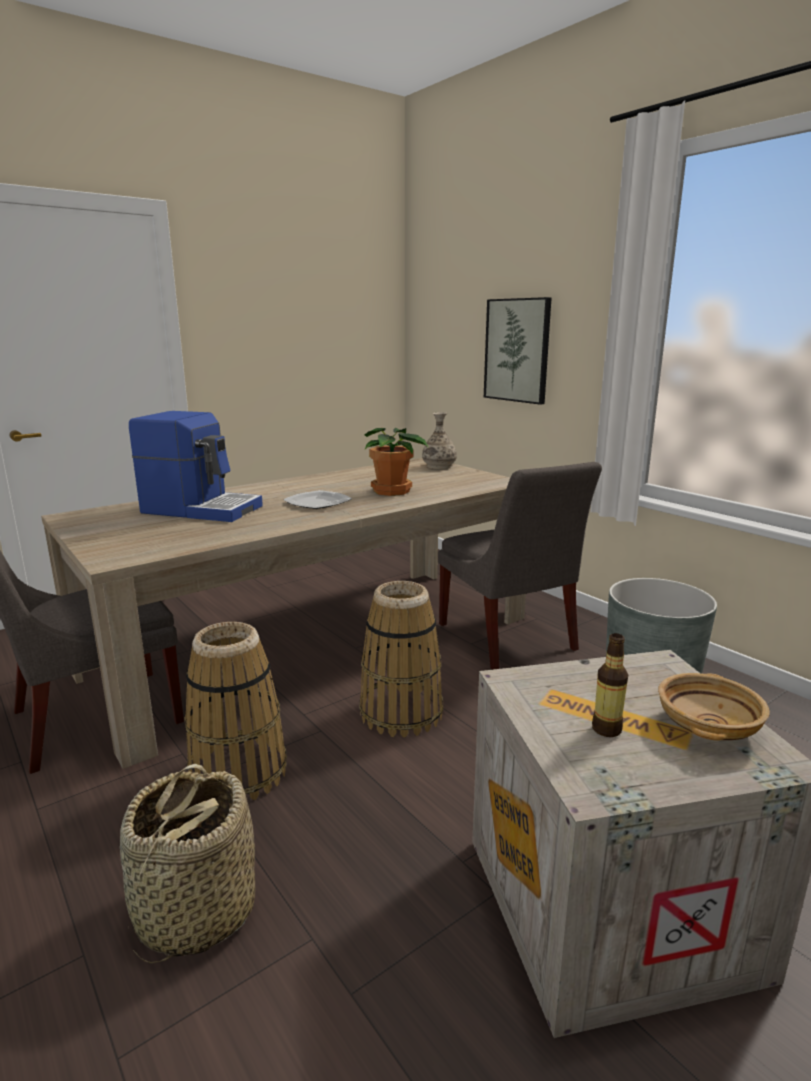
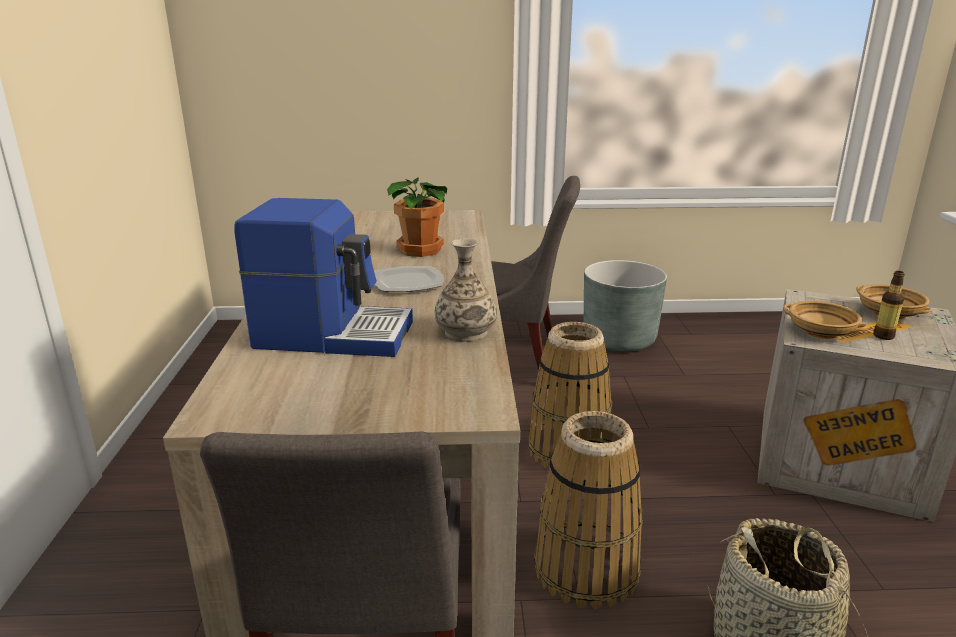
camera: 55 degrees left, 5 degrees up
coffee machine [129,411,263,522] -> coffee machine turned 45 degrees clockwise [235,198,413,357]
vase [422,412,457,469] -> vase moved to [435,238,497,342]
picture [484,297,552,405] -> none
none -> beige bowl [783,301,868,339]

